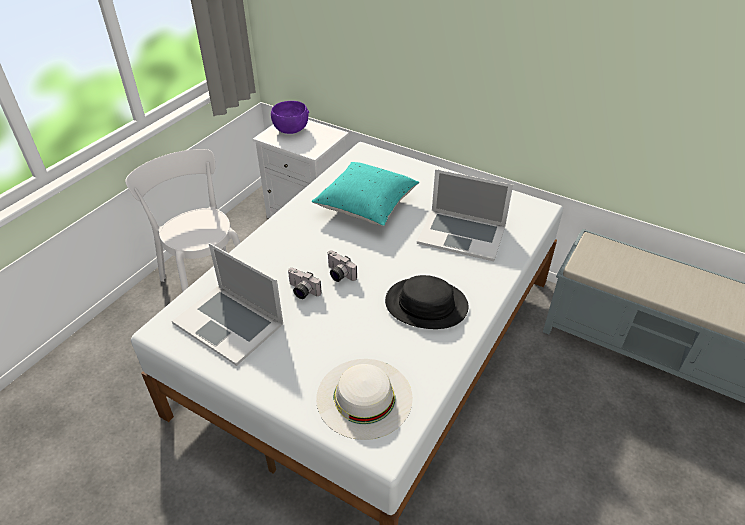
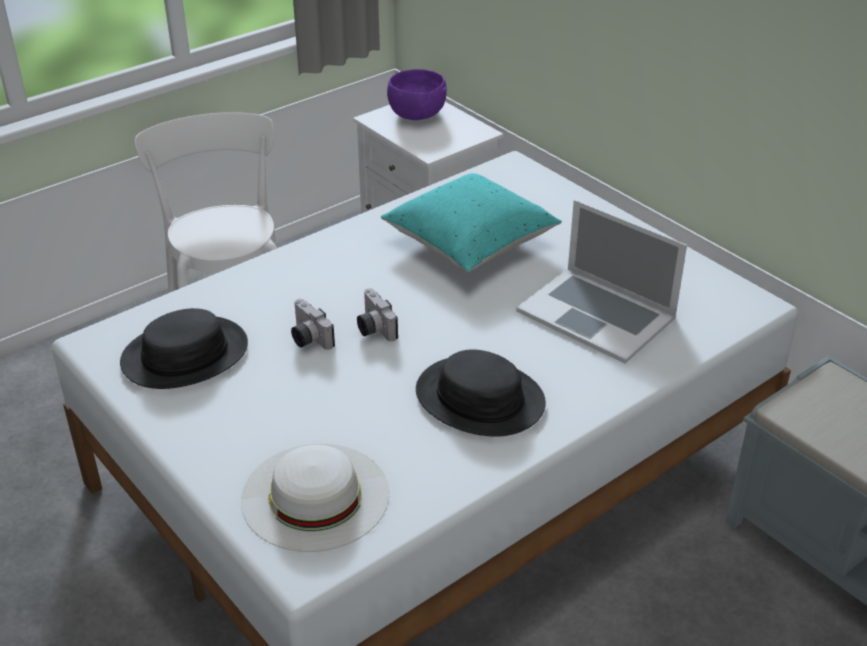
camera: 20 degrees right, 5 degrees down
laptop [172,243,283,366] -> black hat [120,308,248,389]

